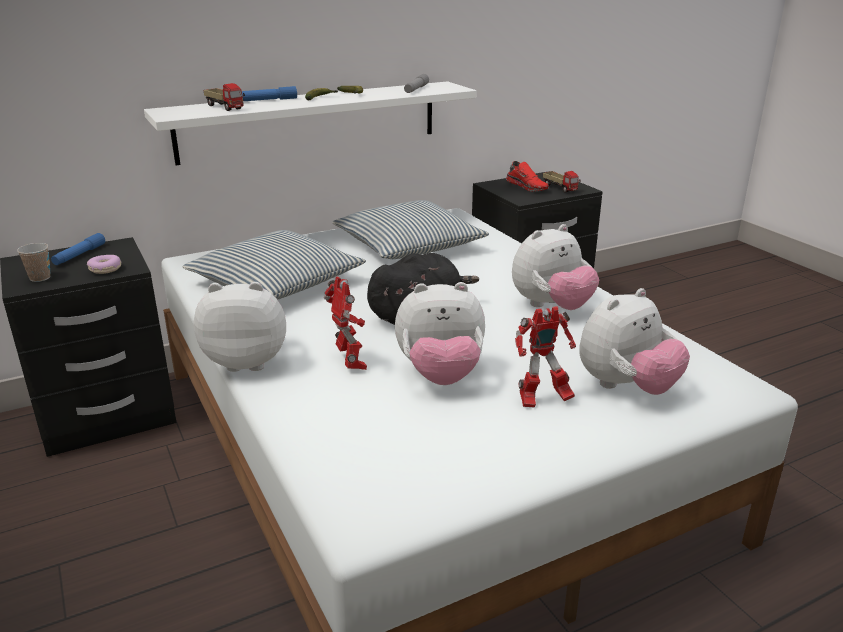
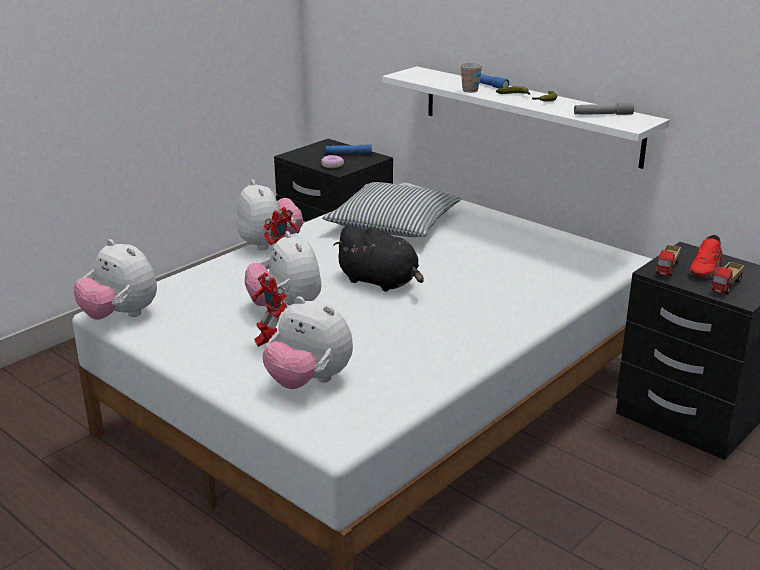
camera: 70 degrees right, 0 degrees up
cup [17,243,51,282] -> cup moved to [460,63,482,93]
toy truck [204,83,245,111] -> toy truck moved to [656,245,681,276]
pillow [332,200,489,259] -> none
plush toy [512,224,599,310] -> plush toy moved to [74,239,157,320]

